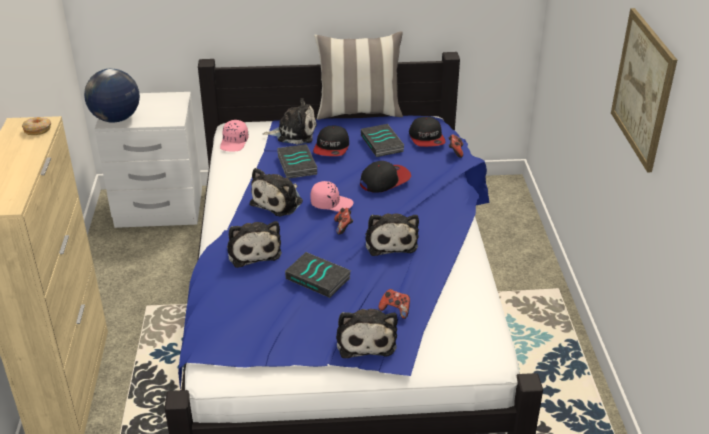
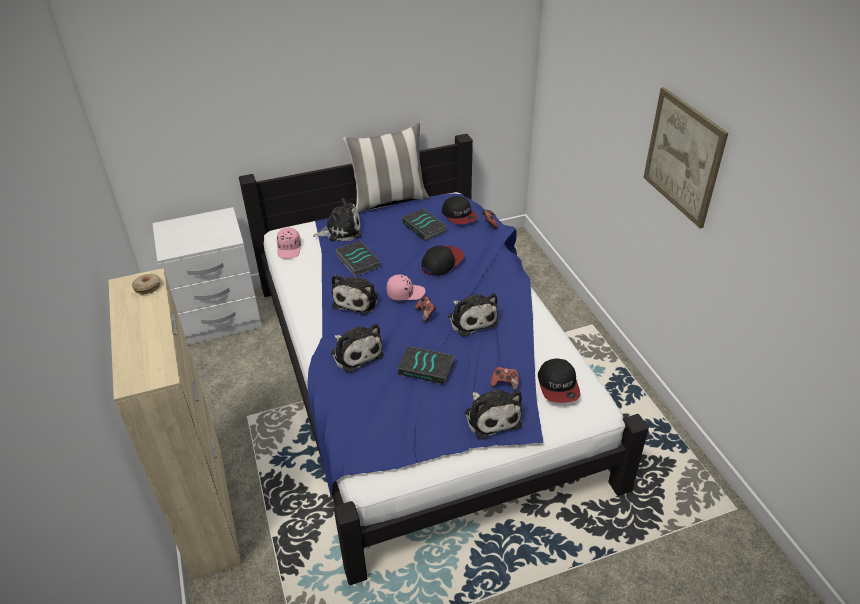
camera: 15 degrees left, 5 degrees up
globe [84,69,140,123] -> none
cap [313,126,349,156] -> cap moved to [538,358,580,403]

